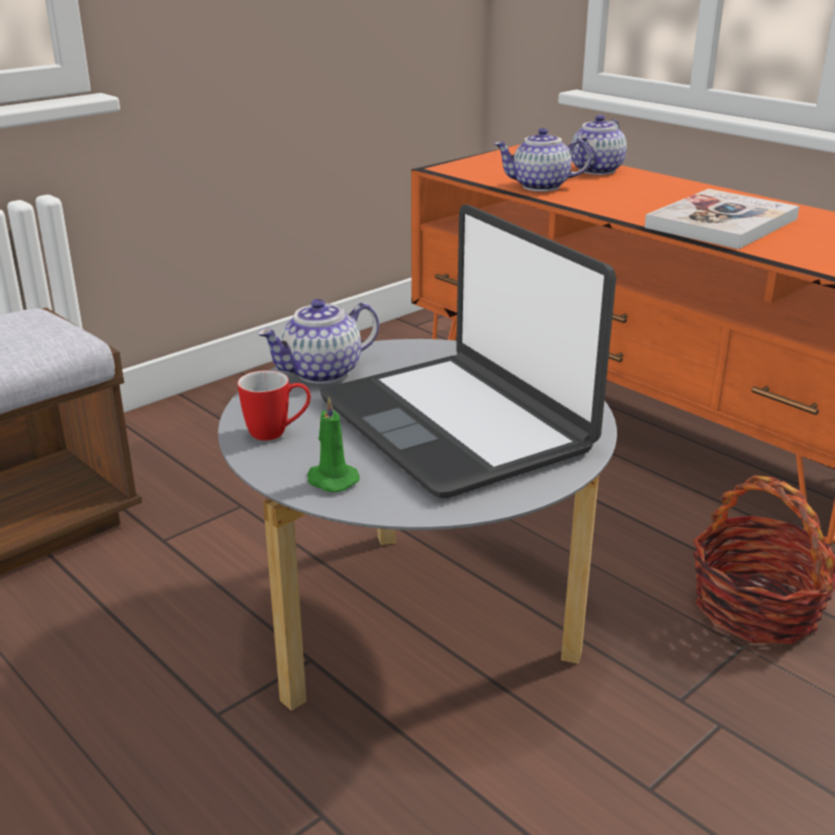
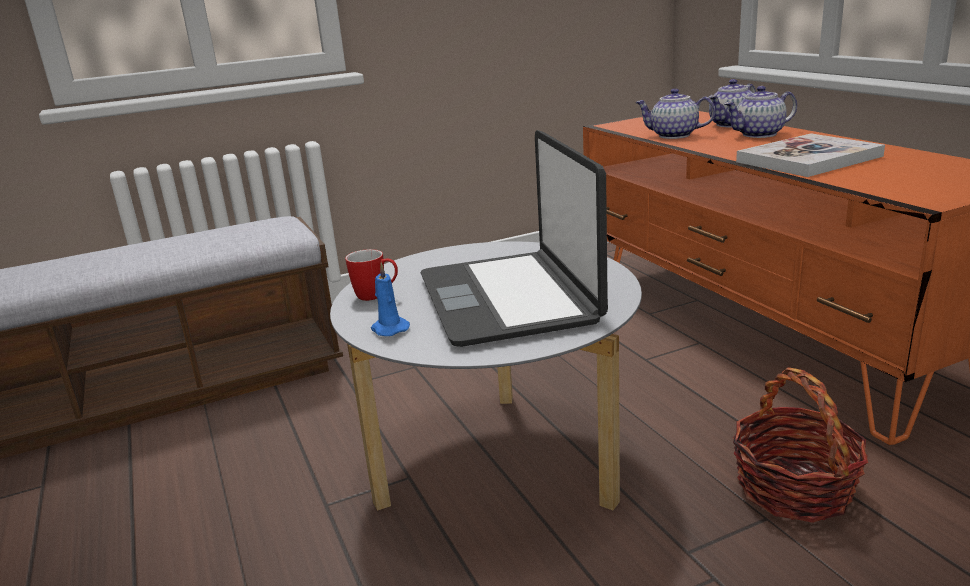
camera: 20 degrees right, 5 degrees down
teapot [257,299,379,384] -> teapot moved to [724,86,797,138]
green candle [307,397,360,492] -> blue candle [371,263,410,336]

